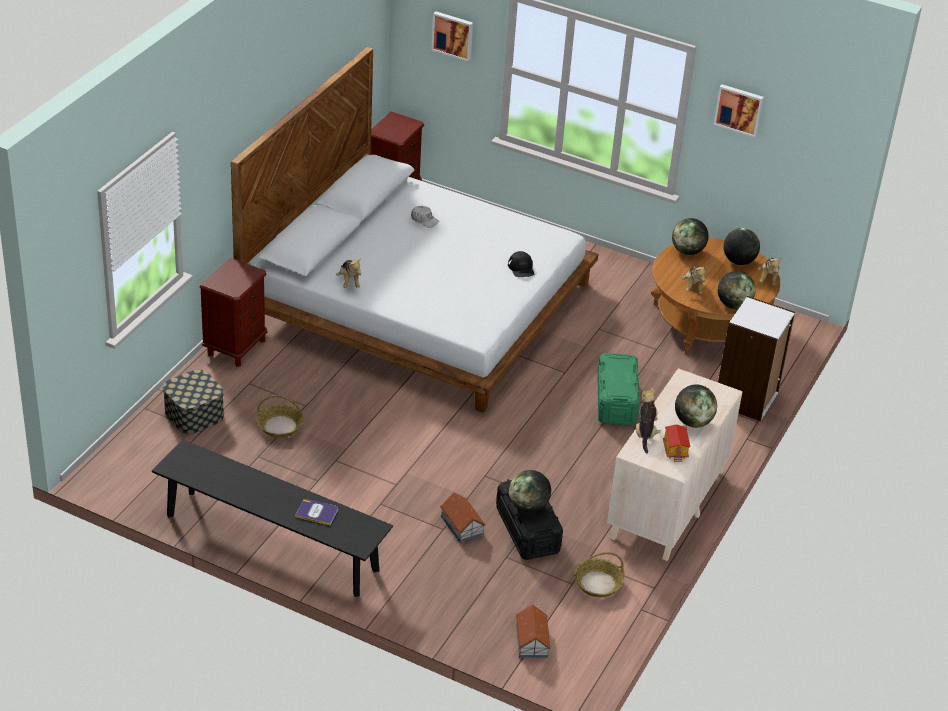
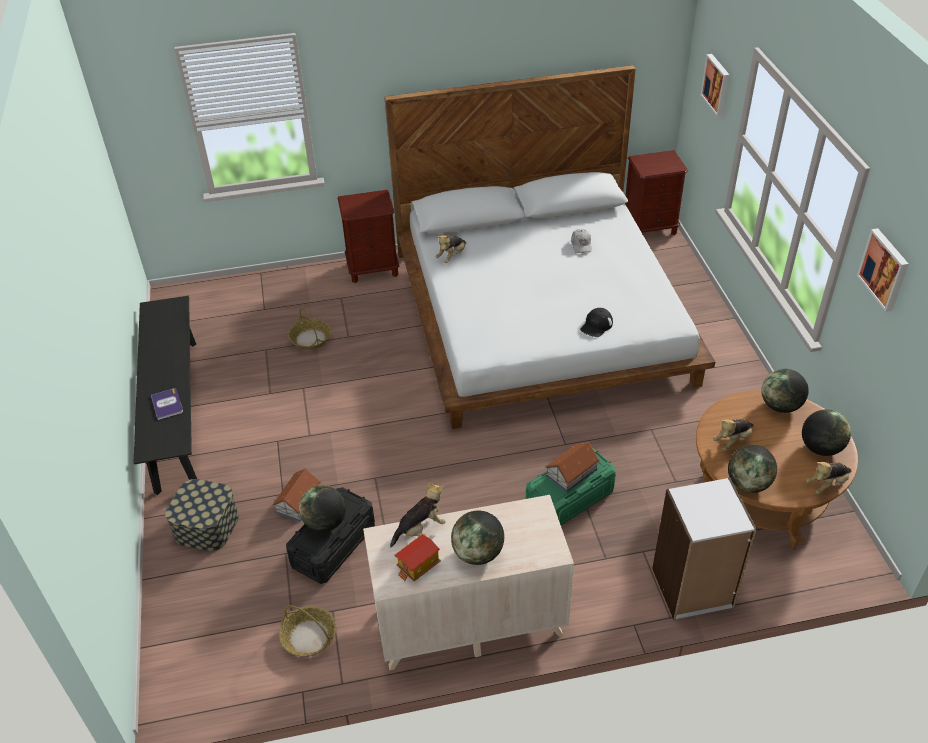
camera: 55 degrees right, 5 degrees up
storage box [163,370,224,434] -> storage box moved to [165,479,239,551]
toy house [515,604,551,658] -> toy house moved to [545,442,599,493]

